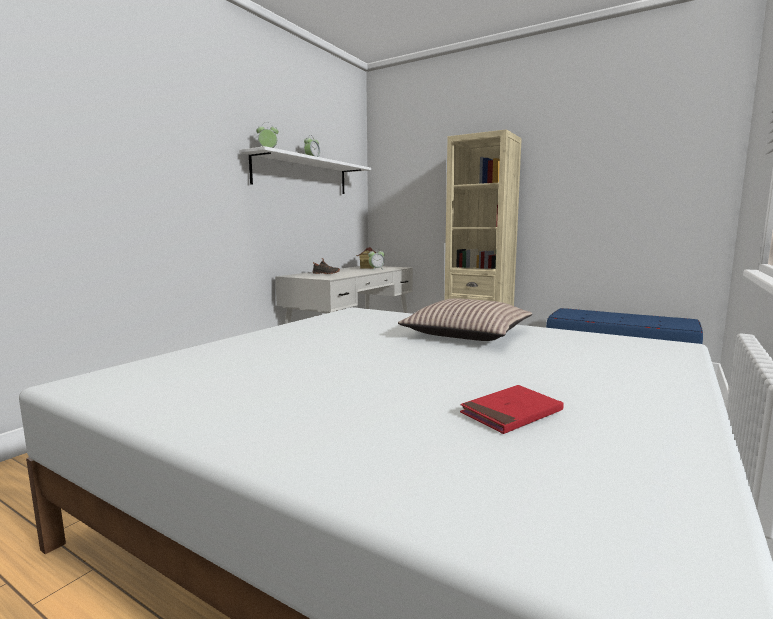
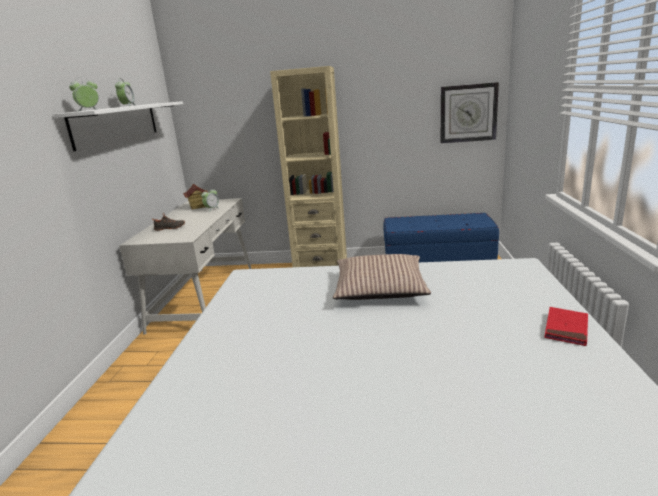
camera: 25 degrees left, 10 degrees up
red book [460,385,564,434] -> red book moved to [544,307,588,346]
none -> wall clock [441,82,499,143]

